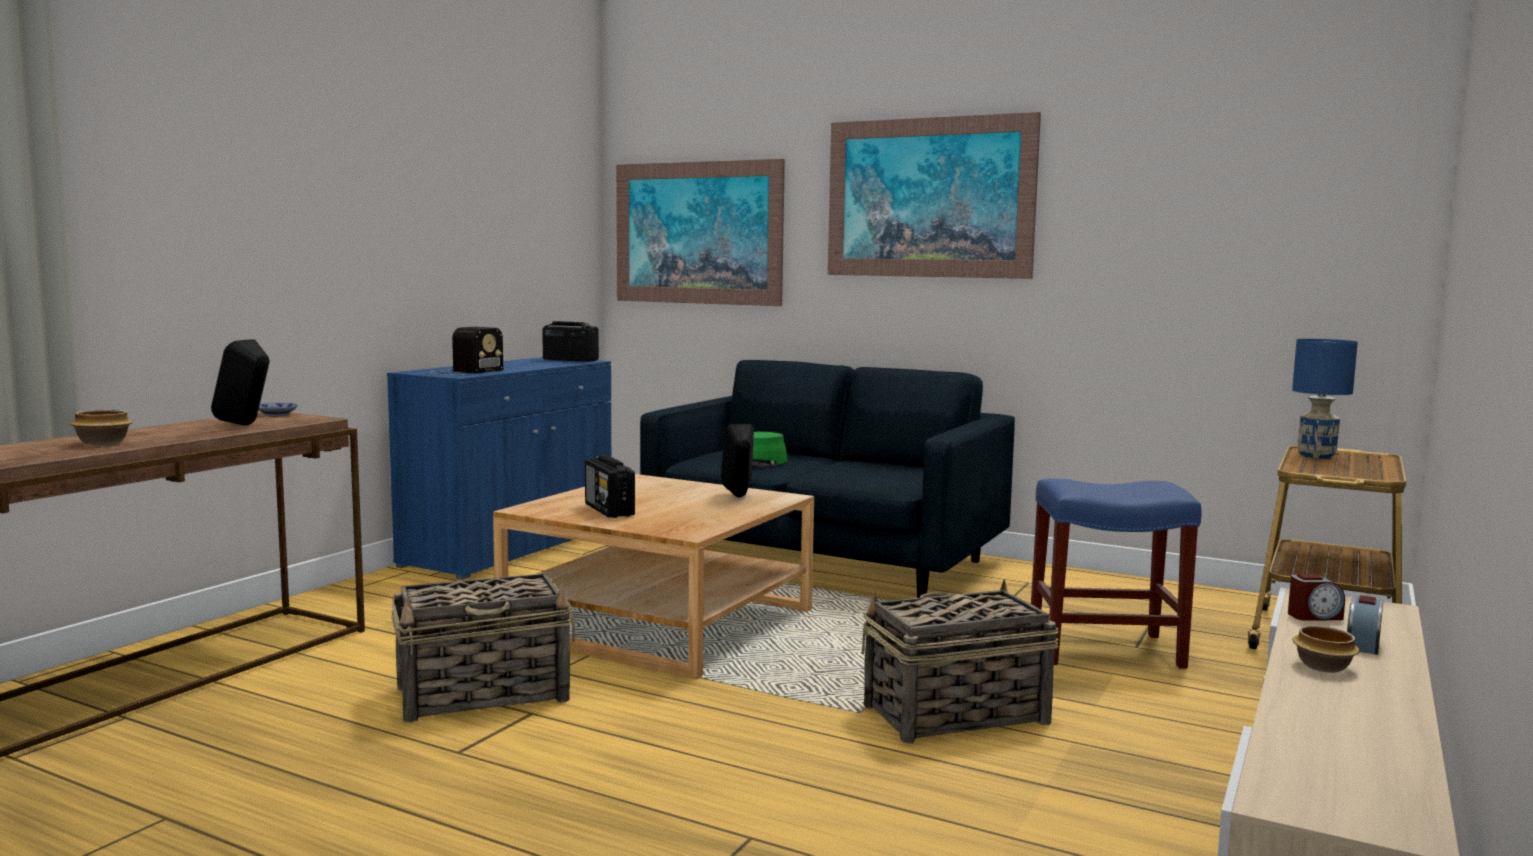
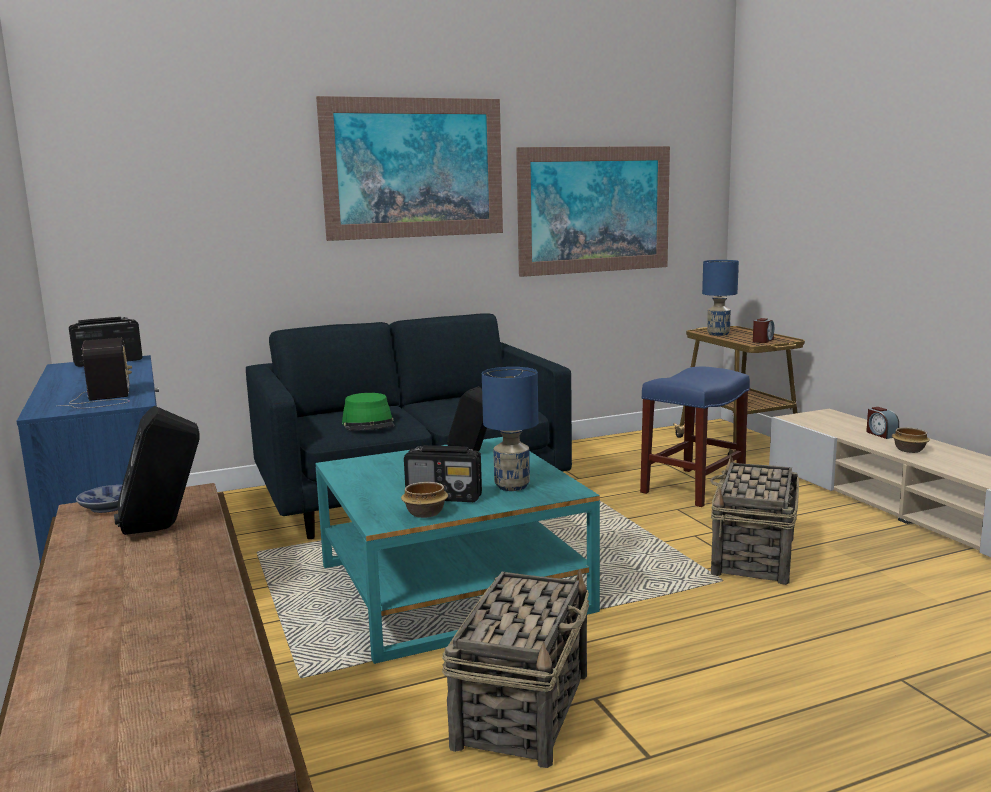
camera: 50 degrees left, 5 degrees up
bowl [70,410,133,445] -> bowl moved to [401,482,448,518]
beige coffee table [493,474,814,680] -> turquoise coffee table [316,437,600,664]
picture [616,159,785,306] -> picture moved to [516,146,670,277]
alarm clock [1288,574,1345,621] -> alarm clock moved to [753,318,774,343]
none -> blue table lamp [482,367,538,491]

